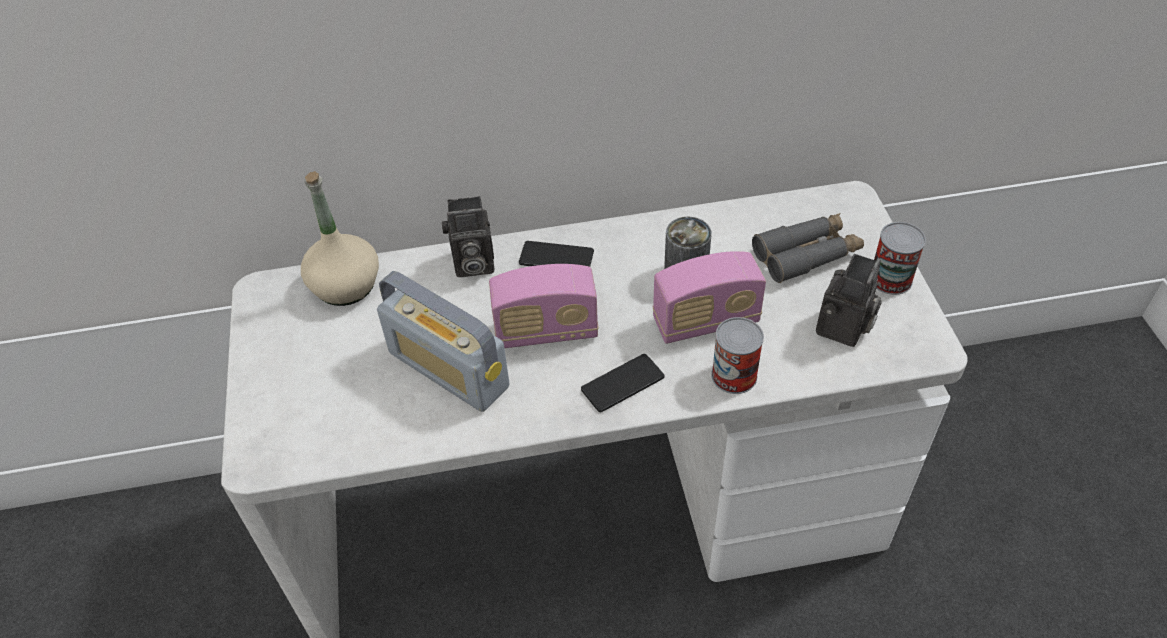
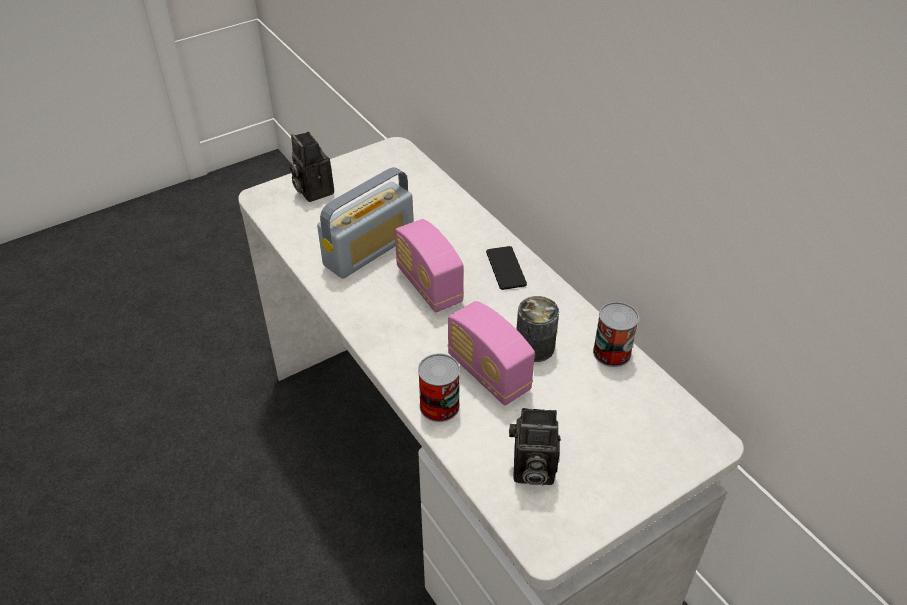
camera: 65 degrees right, 5 degrees down
beige bottle [301,171,379,306] -> none
radio [377,271,510,412] -> radio turned 150 degrees counterclockwise [317,167,414,279]
camera [442,196,494,277] -> camera moved to [290,132,334,202]
phone [581,354,665,412] -> none
grey binoculars [752,213,864,283] -> none
can [874,222,926,295] -> can moved to [593,302,639,367]

